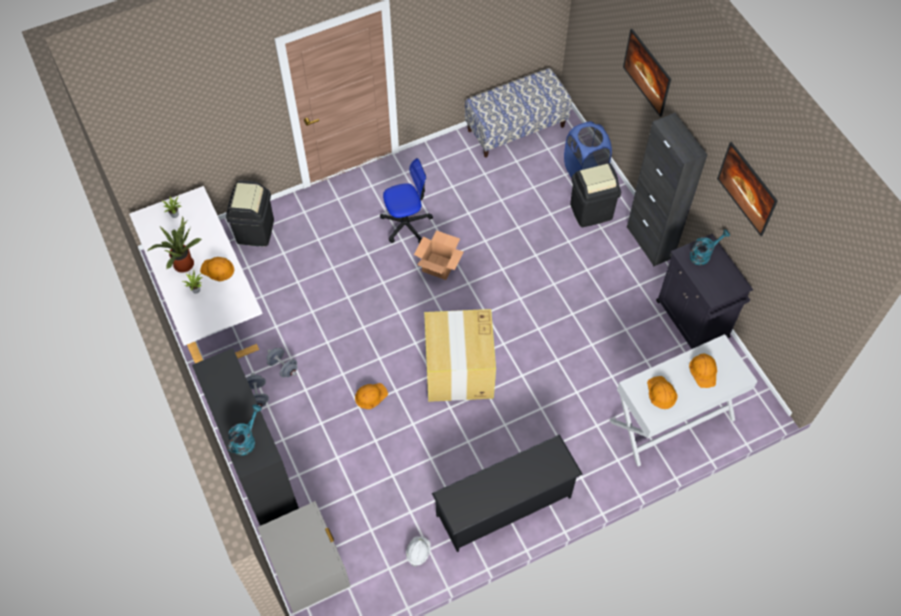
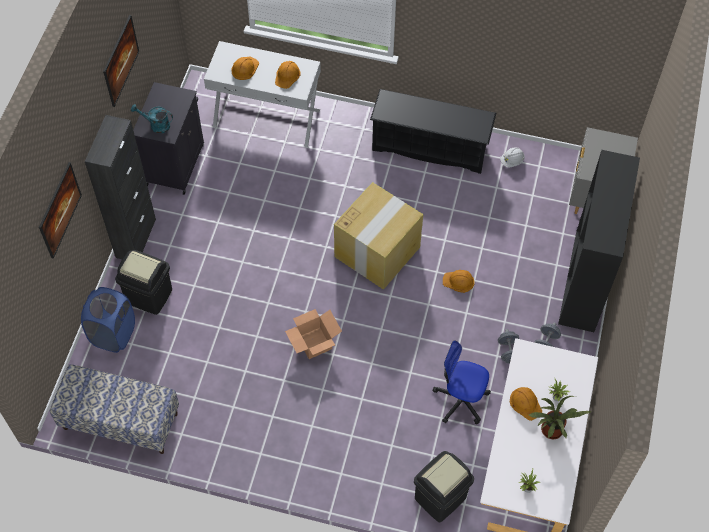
camera: 140 degrees left, 0 degrees up
turquoise watering can [228,404,262,455] -> none
office chair [380,158,433,244] -> office chair moved to [433,340,491,424]

